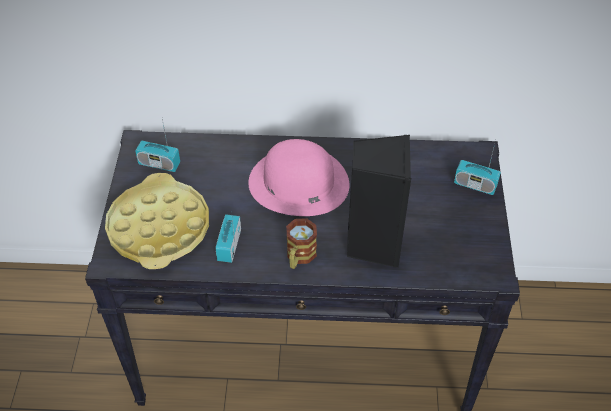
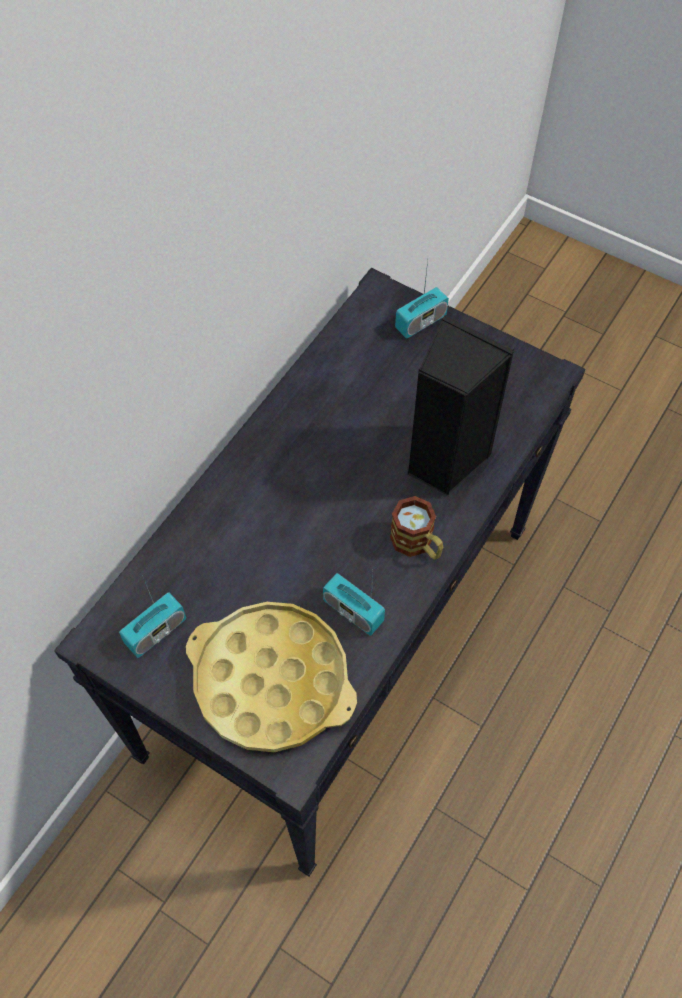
camera: 60 degrees left, 10 degrees up
pink hat [248,139,349,216] -> none

